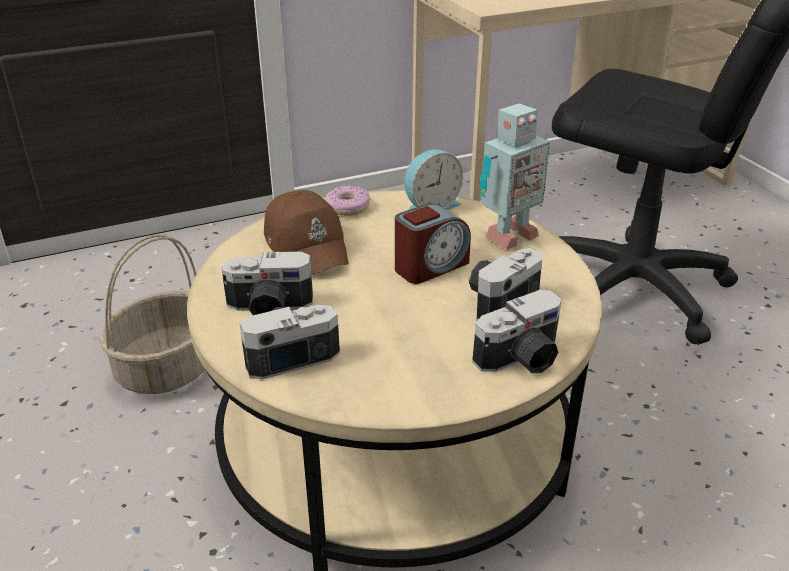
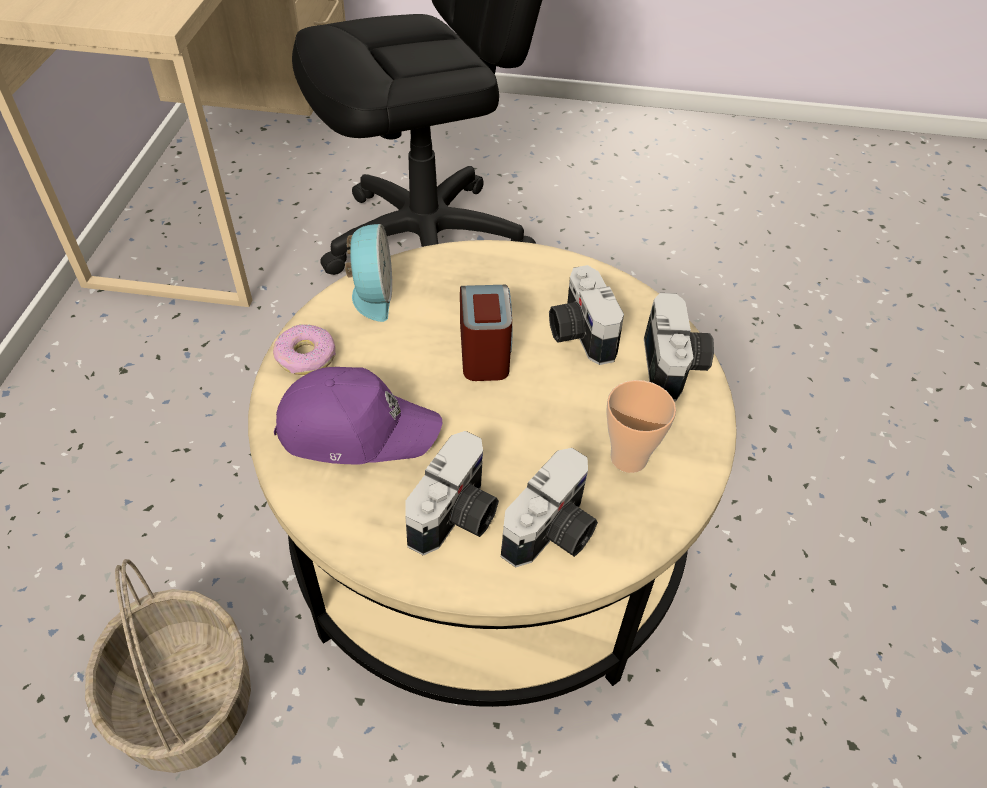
camera: 60 degrees left, 15 degrees up
camera [239,305,340,380] -> camera turned 150 degrees counterclockwise [501,448,598,568]
brown cap [264,190,349,275] -> purple cap [274,367,443,465]
toy robot [480,103,550,250] -> none
none -> cup [606,380,676,473]

